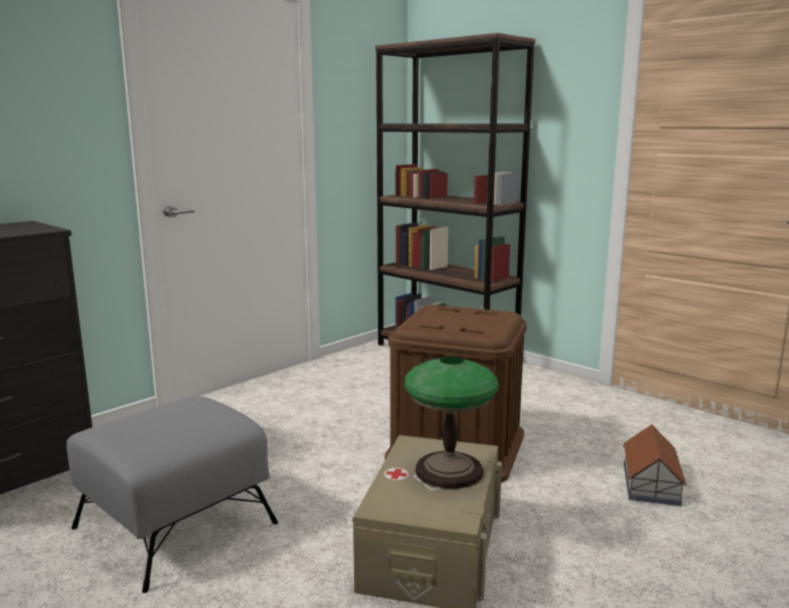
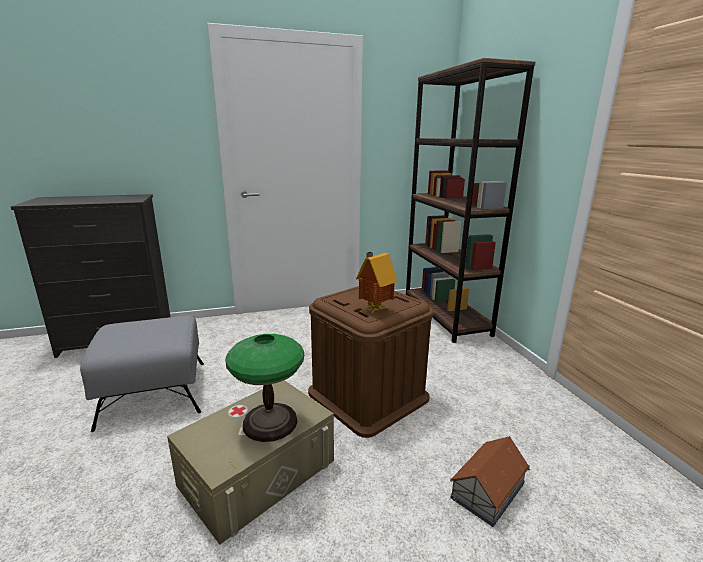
camera: 30 degrees right, 5 degrees up
none -> toy house [356,252,398,315]

